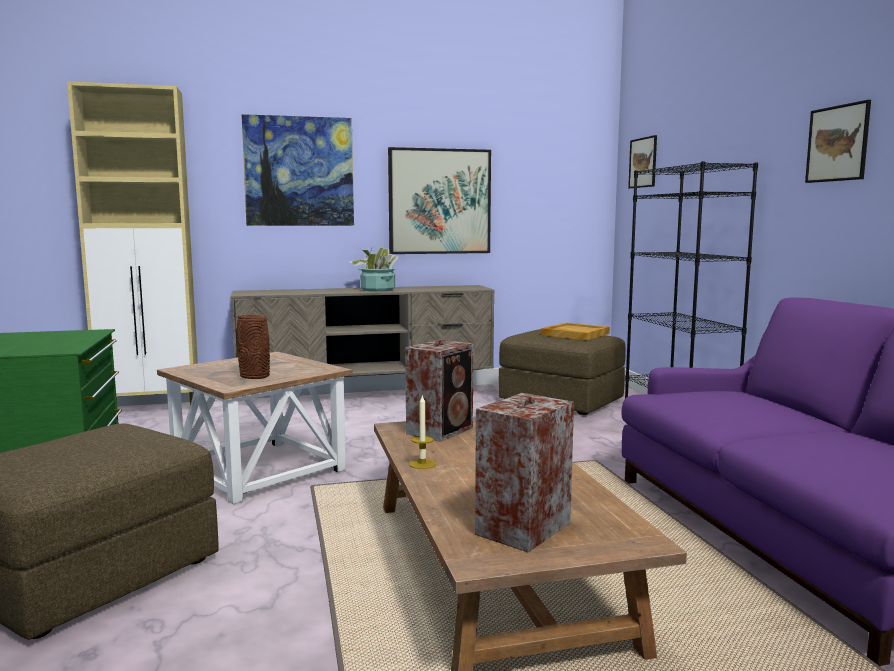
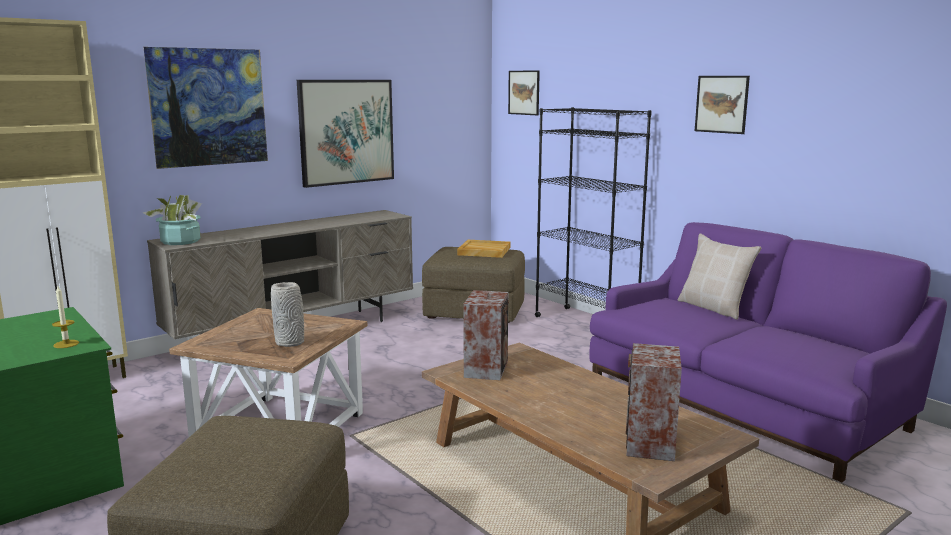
camera: 25 degrees left, 5 degrees up
brown vase [237,314,270,379] -> grey vase [271,282,304,347]
potted plant [348,247,399,292] -> potted plant moved to [143,195,202,245]
candle [409,394,436,469] -> candle moved to [52,286,79,348]
none -> beige pillow [678,233,761,320]

